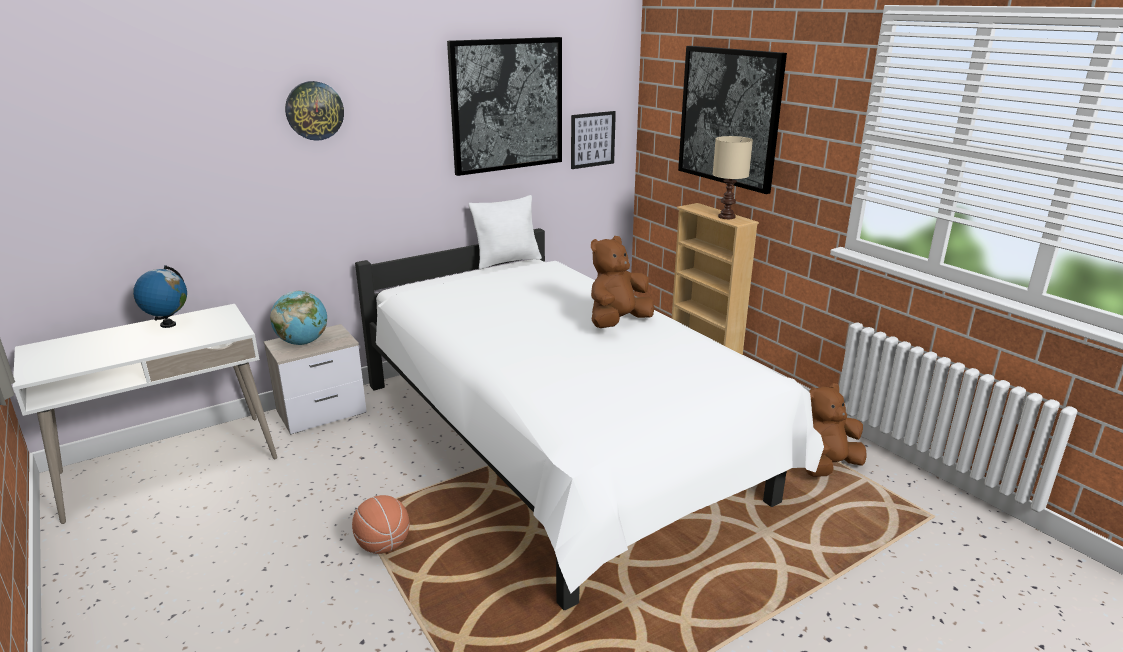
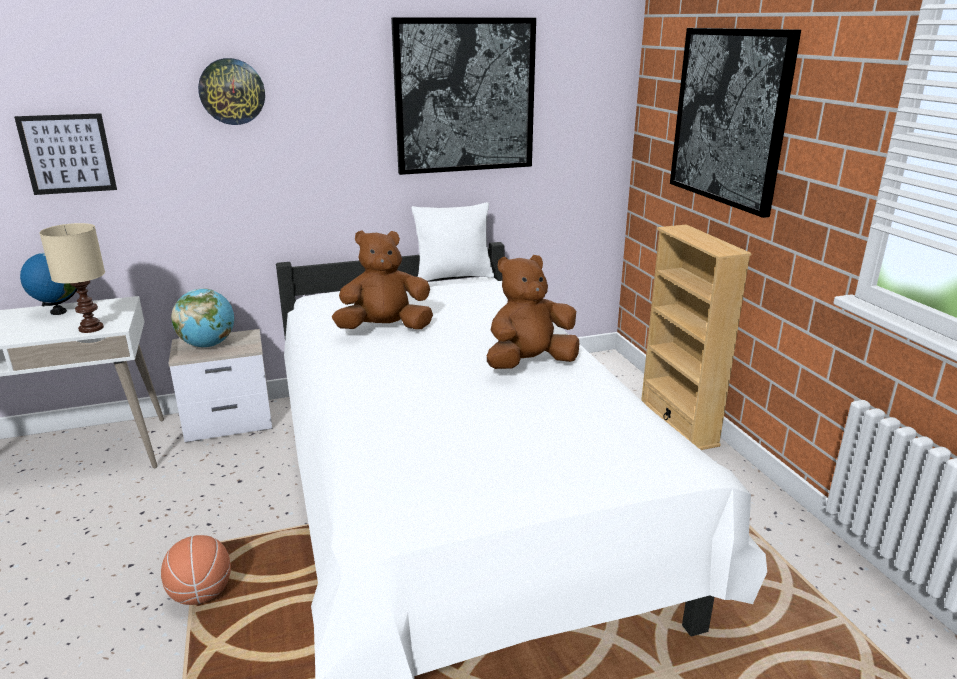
camera: 15 degrees right, 0 degrees up
picture [571,111,616,169] -> picture moved to [14,113,117,195]
beige table lamp [713,136,753,219] -> beige table lamp moved to [39,223,105,333]
brown plush toy [805,383,867,477] -> brown plush toy moved to [332,231,433,329]

